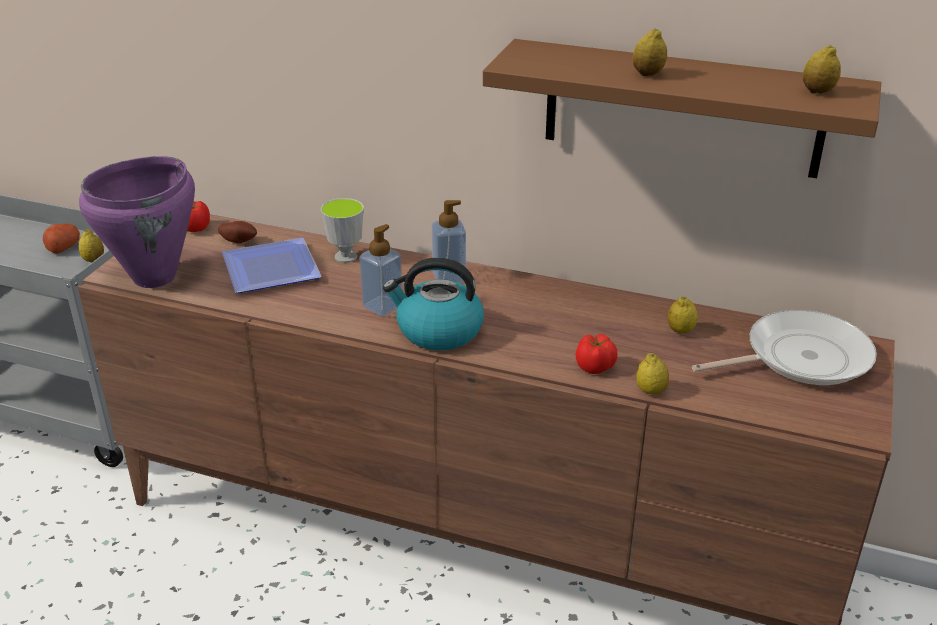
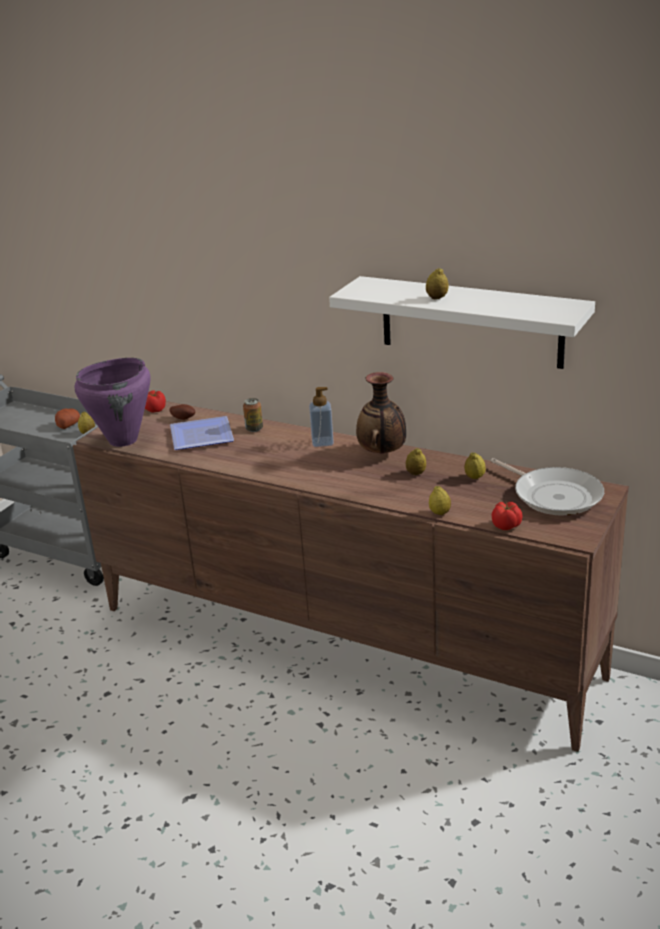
camera: 10 degrees right, 5 degrees down
cup [321,198,364,263] -> can [243,398,263,432]
soap dispenser [359,224,402,316] -> none
kettle [383,258,484,350] -> none
brown shelf [483,39,881,178] -> white shelf [329,276,595,369]
tomato [576,334,617,374] -> tomato moved to [492,502,523,530]
frying pan [692,310,877,385] -> frying pan turned 60 degrees clockwise [490,458,604,516]
lemon [803,45,841,94] -> lemon moved to [406,448,426,475]
none -> vase [356,372,406,454]

